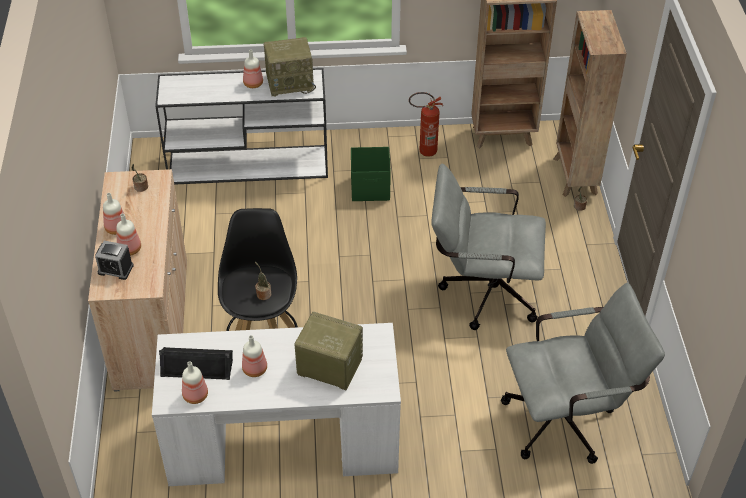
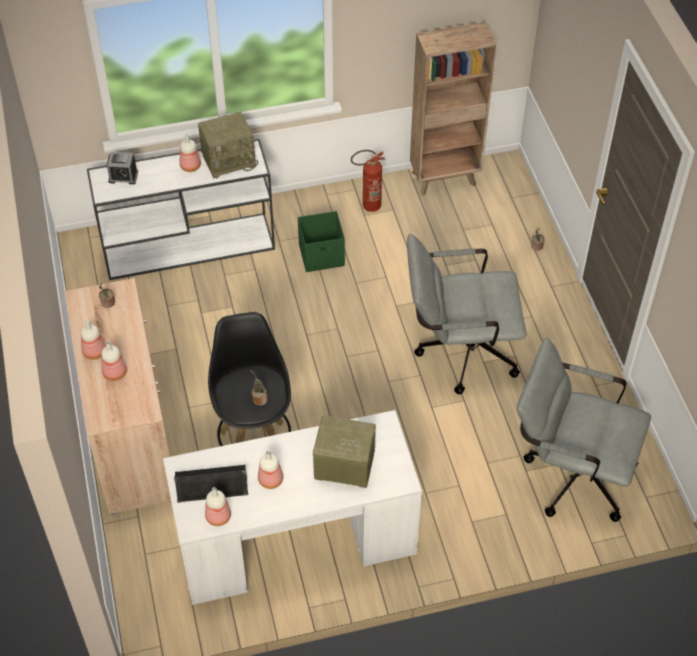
camera: 10 degrees left, 5 degrees up
alarm clock [95,241,134,280] -> alarm clock moved to [107,152,138,184]
grey office chair [501,283,665,464] -> grey office chair turned 135 degrees counterclockwise [517,338,651,522]
brown bookcase [554,10,627,197] -> none

